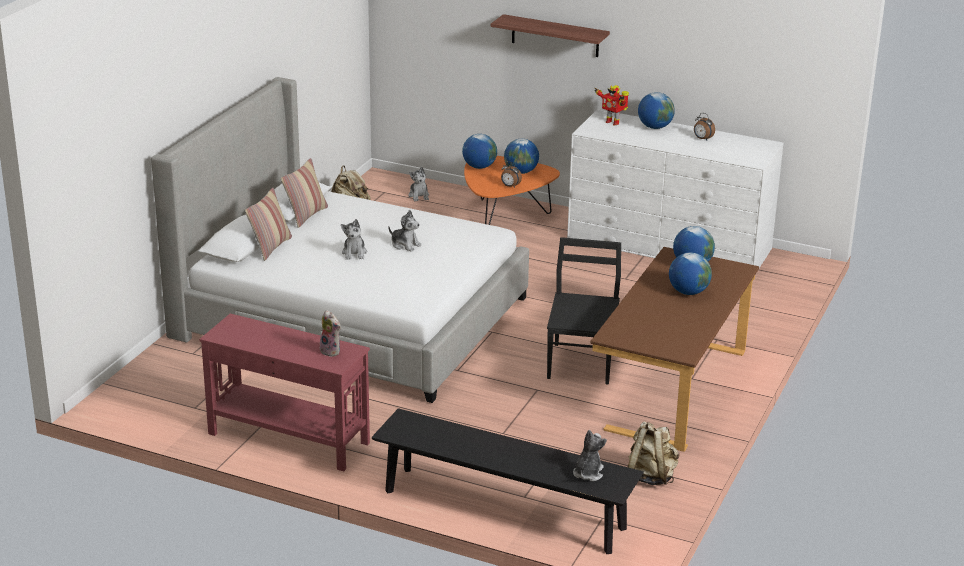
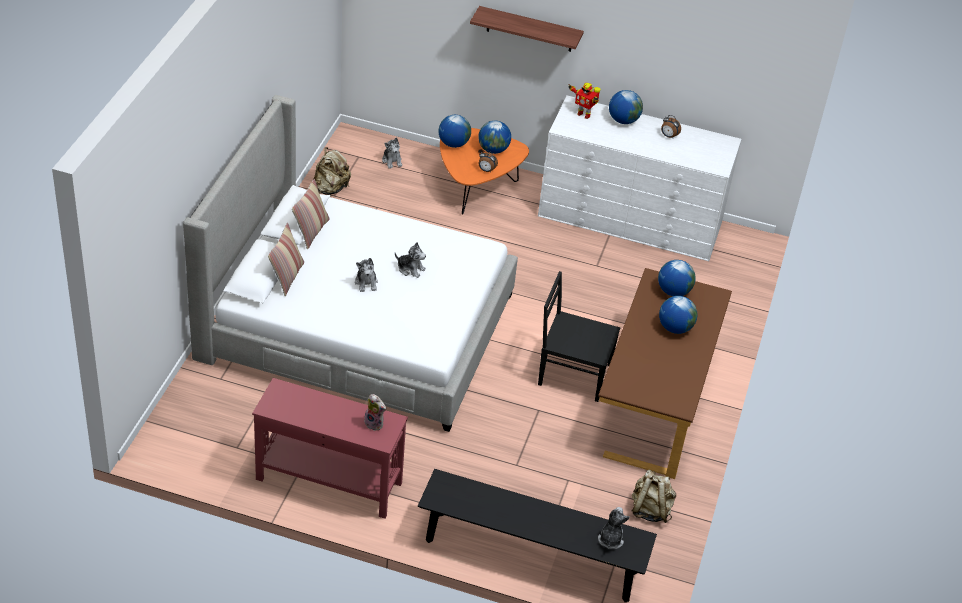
camera: 10 degrees left, 15 degrees up
black chair [547,237,621,385] -> black chair turned 75 degrees counterclockwise [538,271,620,402]

